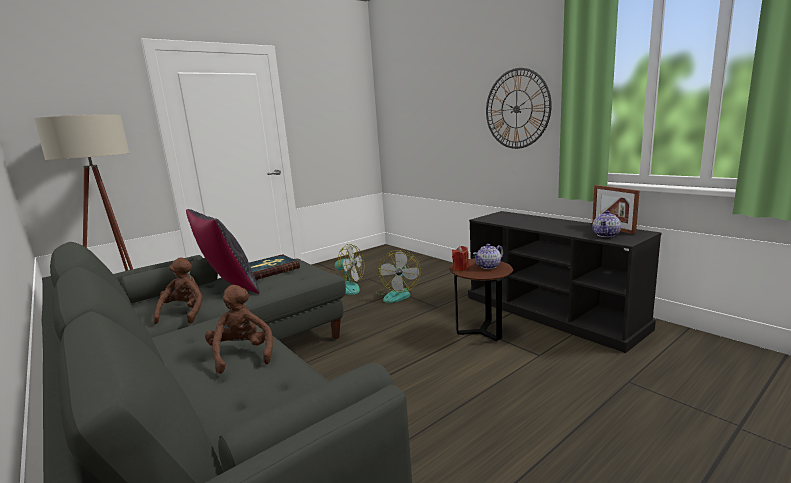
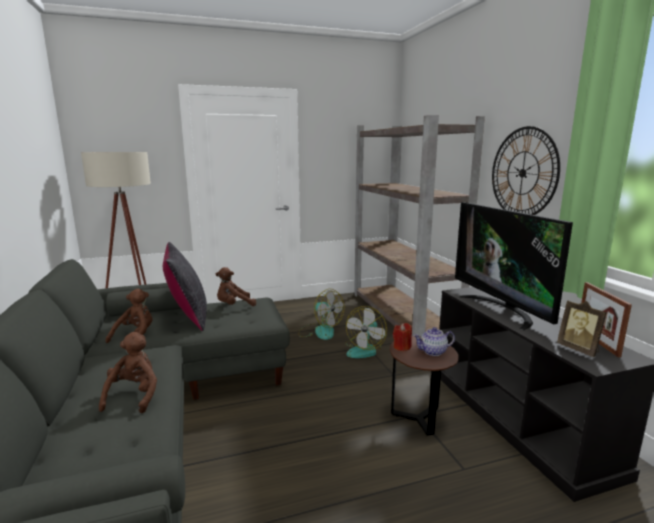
camera: 20 degrees right, 0 degrees up
book [249,254,300,280] -> brown plush toy [216,267,256,306]
teapot [592,211,621,237] -> picture frame [557,300,607,357]
none -> brown bookcase [354,115,485,336]
none -> television [455,202,573,330]

